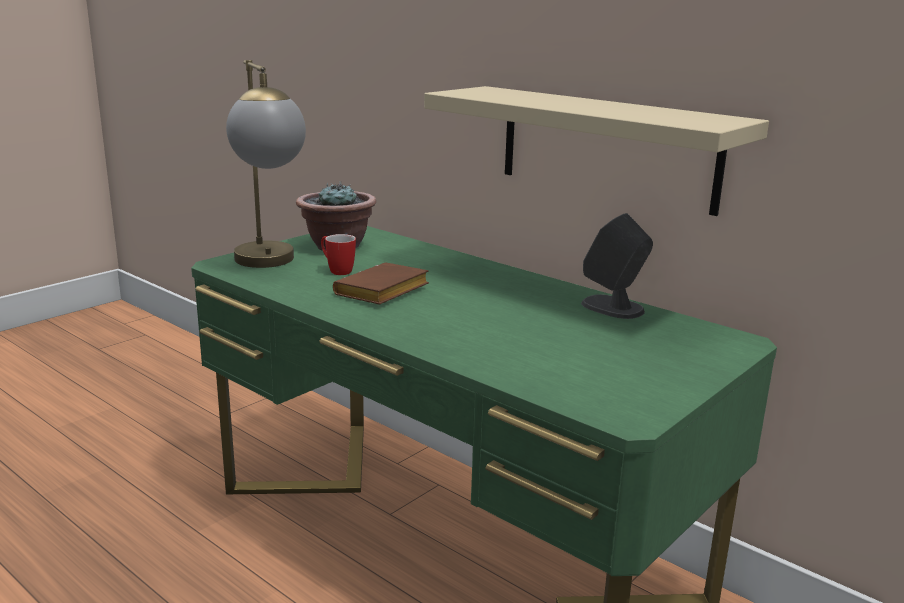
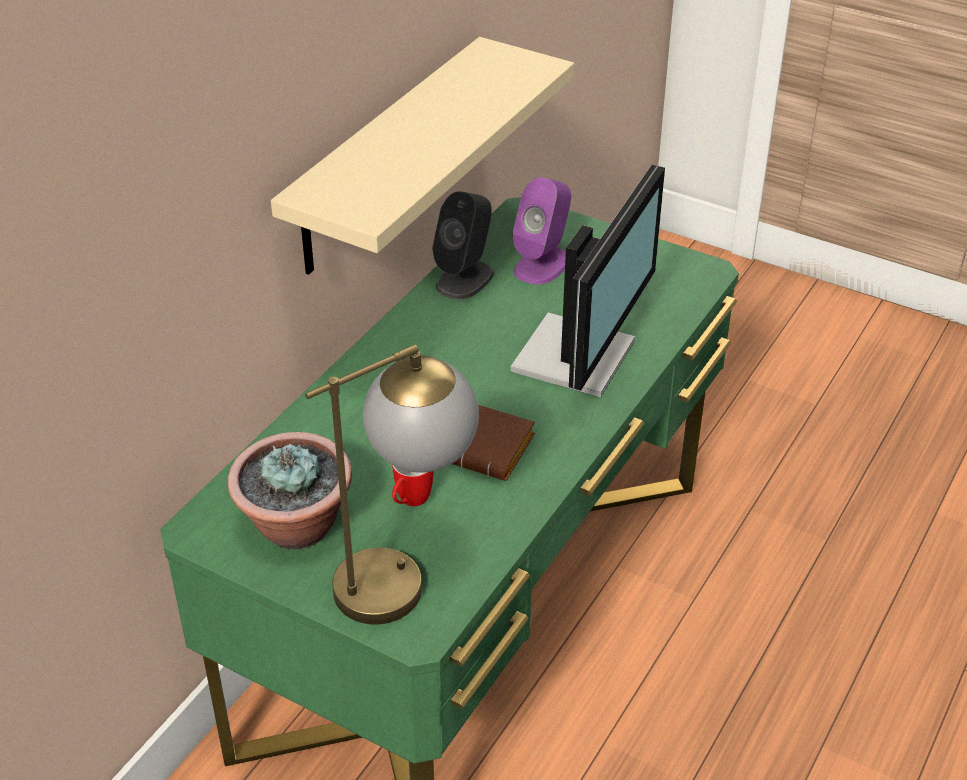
camera: 100 degrees left, 20 degrees up
none -> monitor [510,165,665,398]
none -> purple speaker [512,177,571,285]

